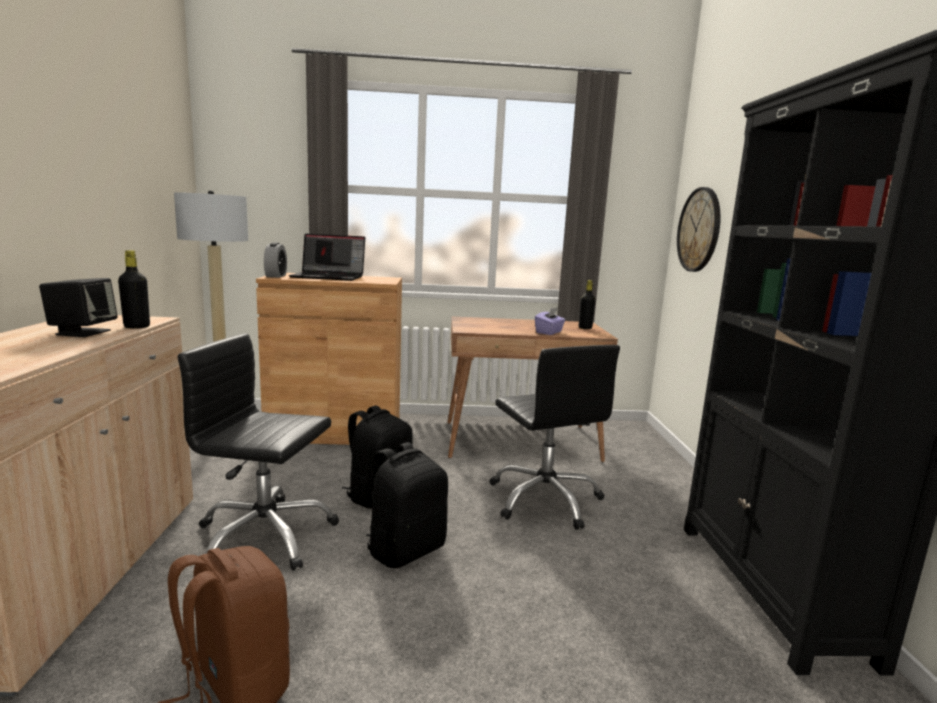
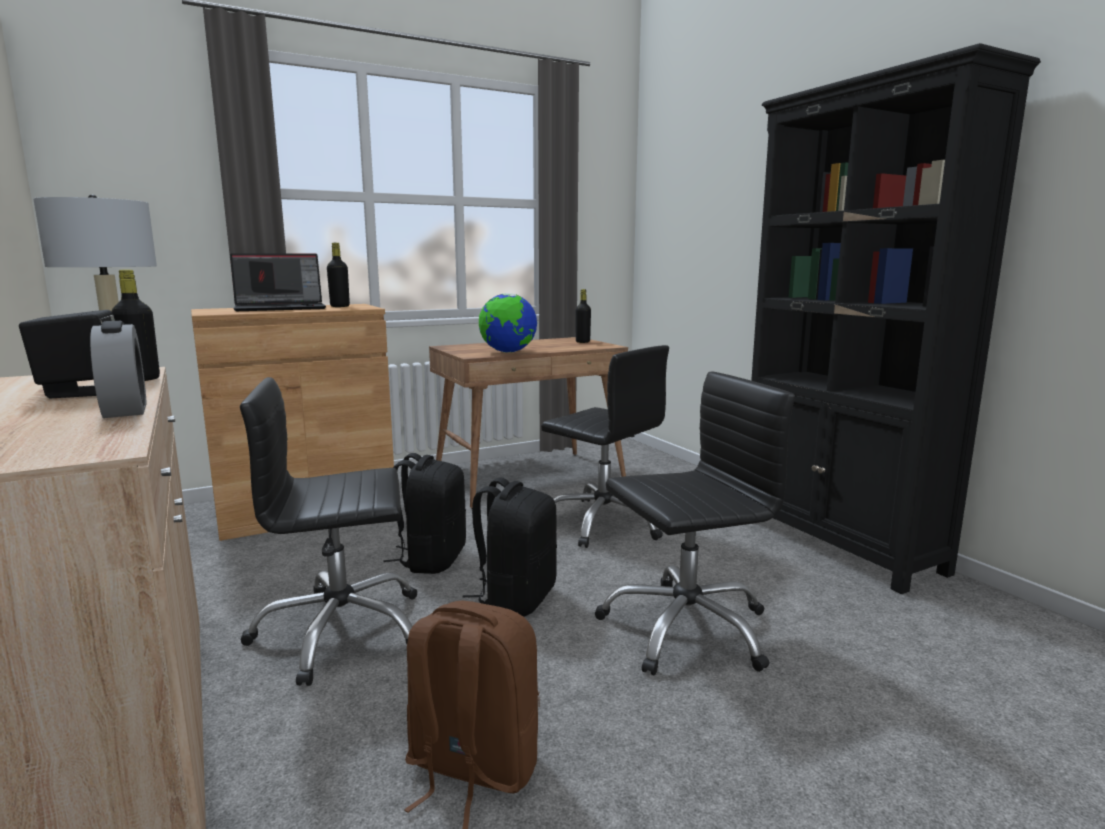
camera: 25 degrees left, 0 degrees up
alarm clock [264,242,287,278] -> alarm clock moved to [90,321,147,418]
purple tissue box [535,308,566,335] -> none
wall clock [677,187,721,272] -> none
none -> black bottle [327,243,350,307]
none -> globe [479,293,537,353]
none -> black office chair [595,371,795,675]

